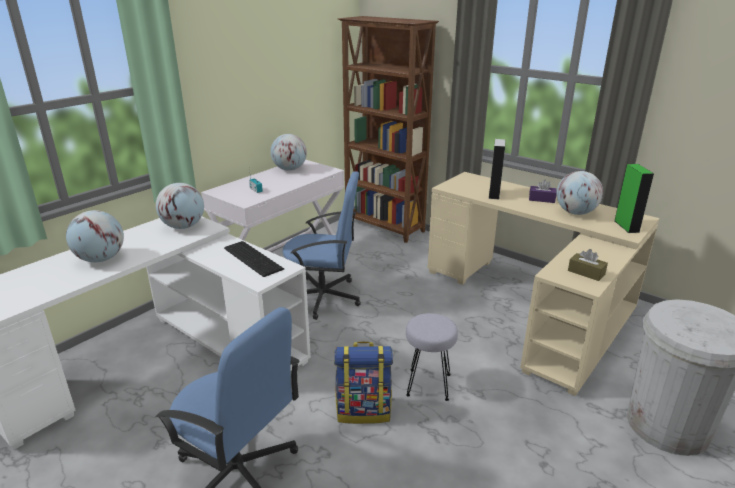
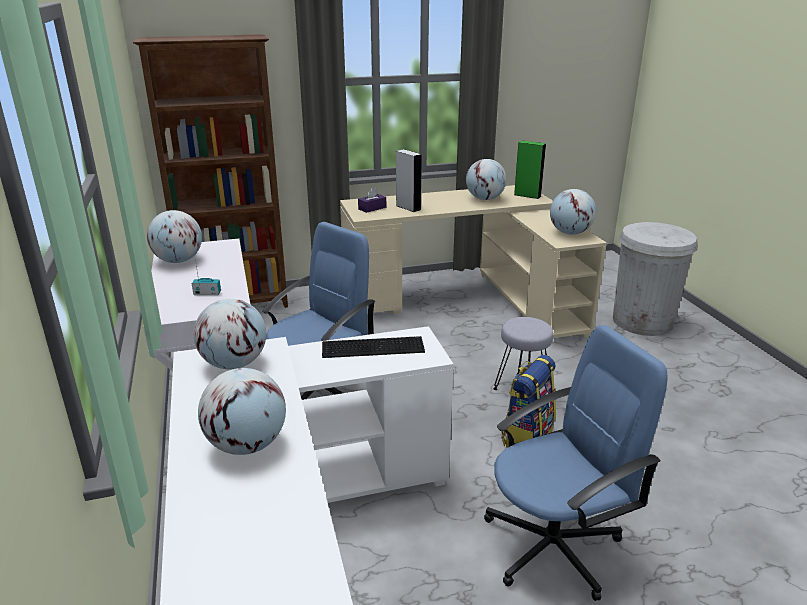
camera: 55 degrees left, 0 degrees up
purple tissue box [529,180,557,203] -> purple tissue box moved to [358,187,386,213]
brown tissue box [568,249,608,281] -> globe [550,189,596,235]

